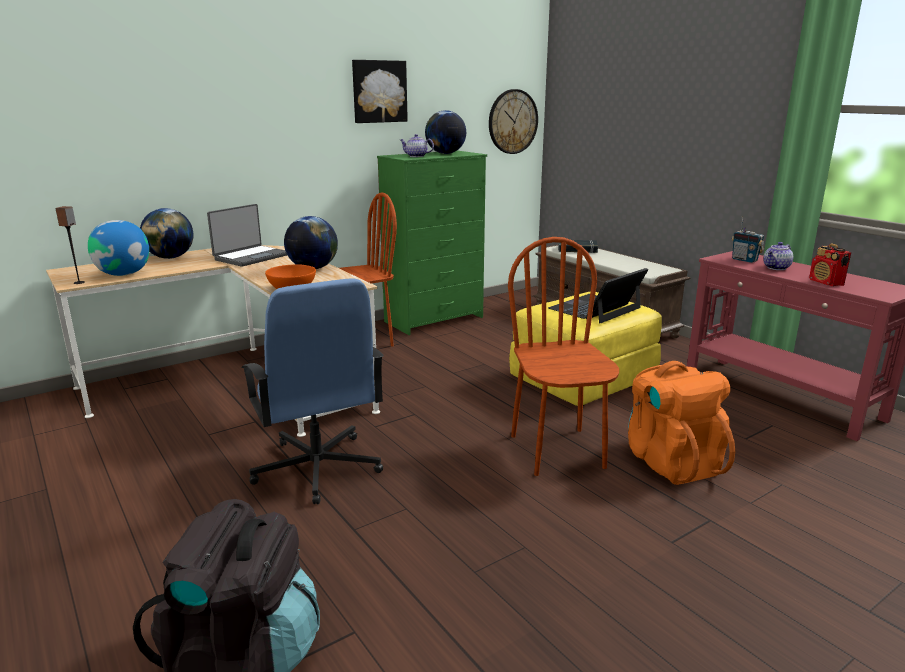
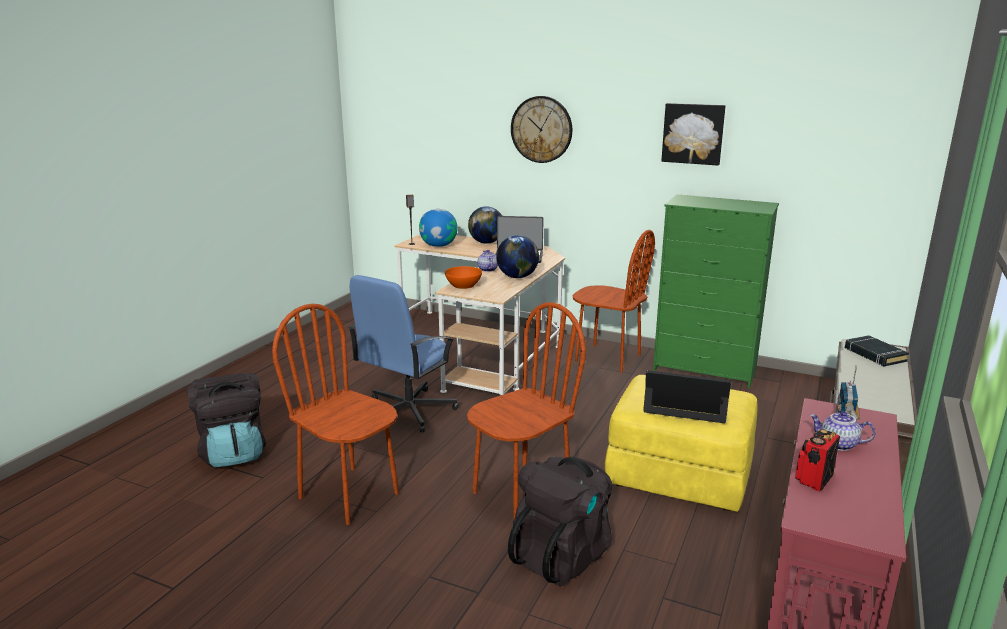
camera: 60 degrees right, 0 degrees up
teapot [400,134,434,157] -> teapot moved to [478,250,498,272]
globe [425,110,466,154] -> none
wall clock [489,89,538,154] -> wall clock moved to [511,96,572,163]
orange backpack [628,361,735,485] -> black backpack [508,457,612,586]
none -> brown chair [272,304,399,525]

